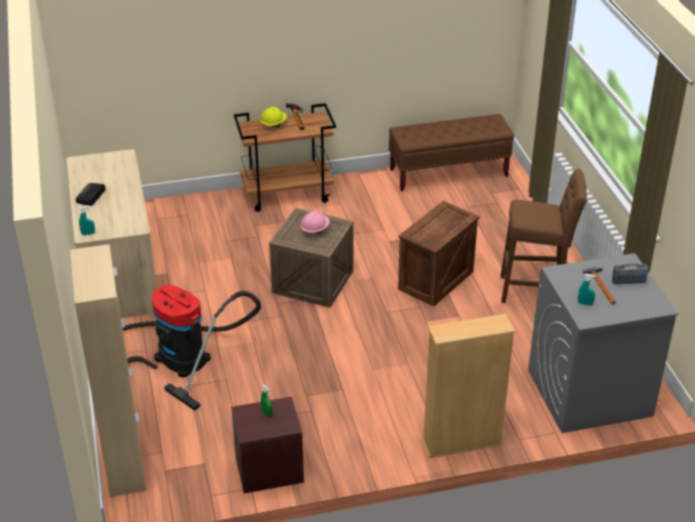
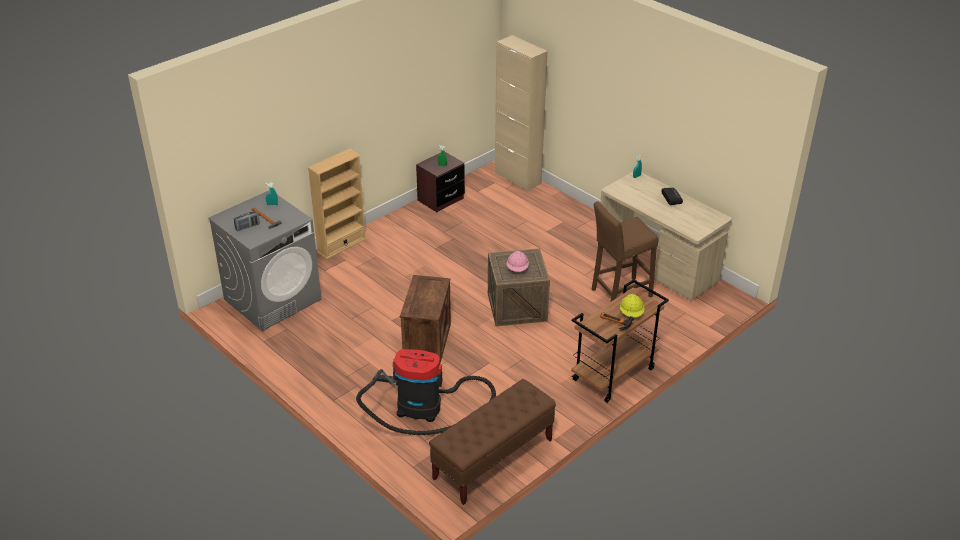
camera: 150 degrees right, 0 degrees up
vacuum cleaner [123,285,261,411] -> vacuum cleaner moved to [356,349,496,435]
brown stool [500,168,587,303] -> brown stool moved to [592,201,658,302]

